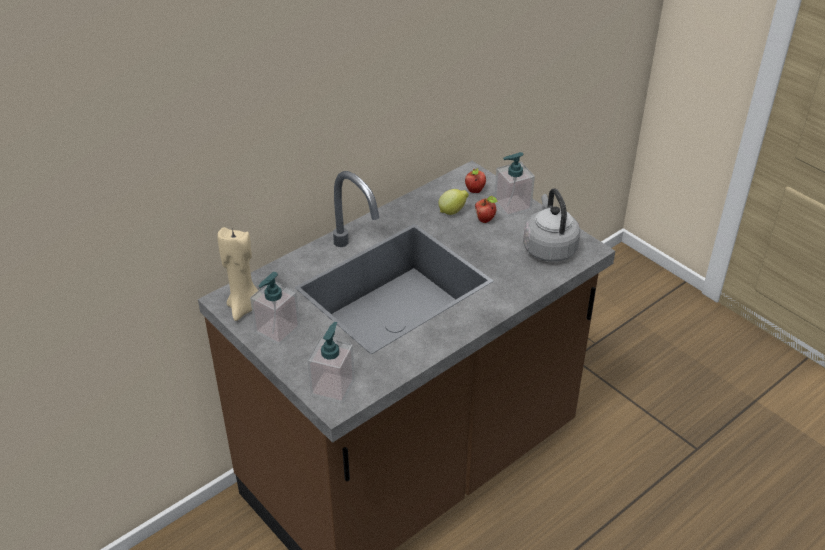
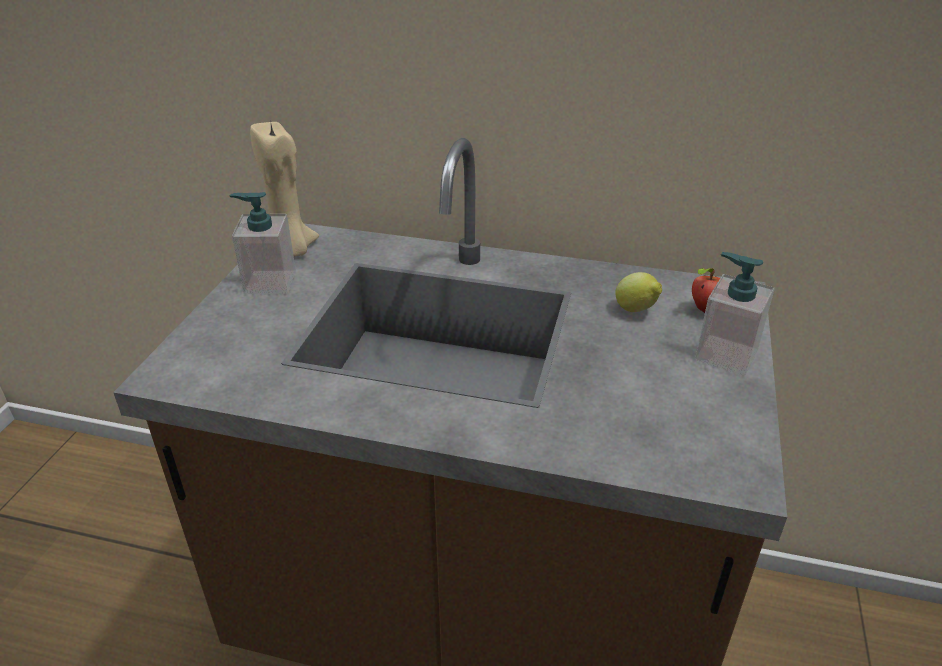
camera: 55 degrees right, 5 degrees down
soap dispenser [307,322,355,404] -> none
apple [475,196,498,223] -> none
grey kettle [523,188,580,262] -> none

